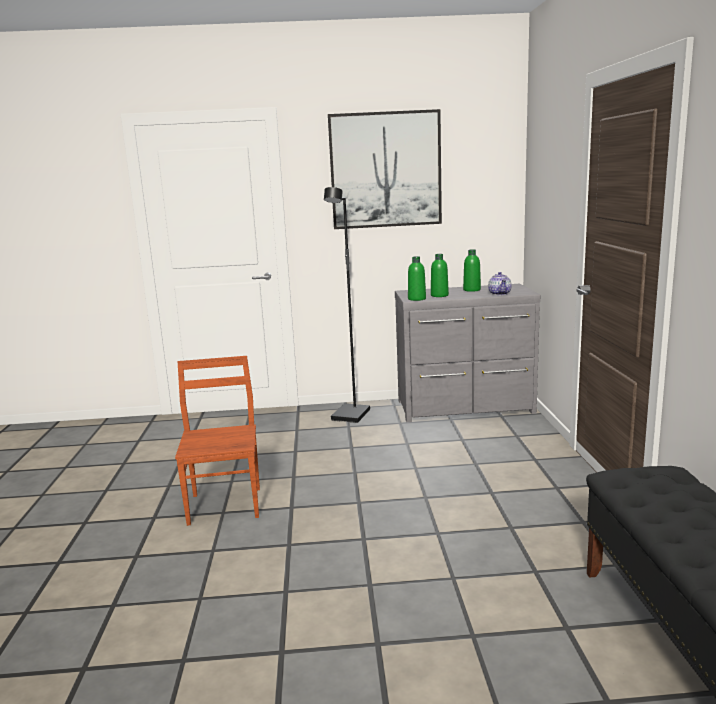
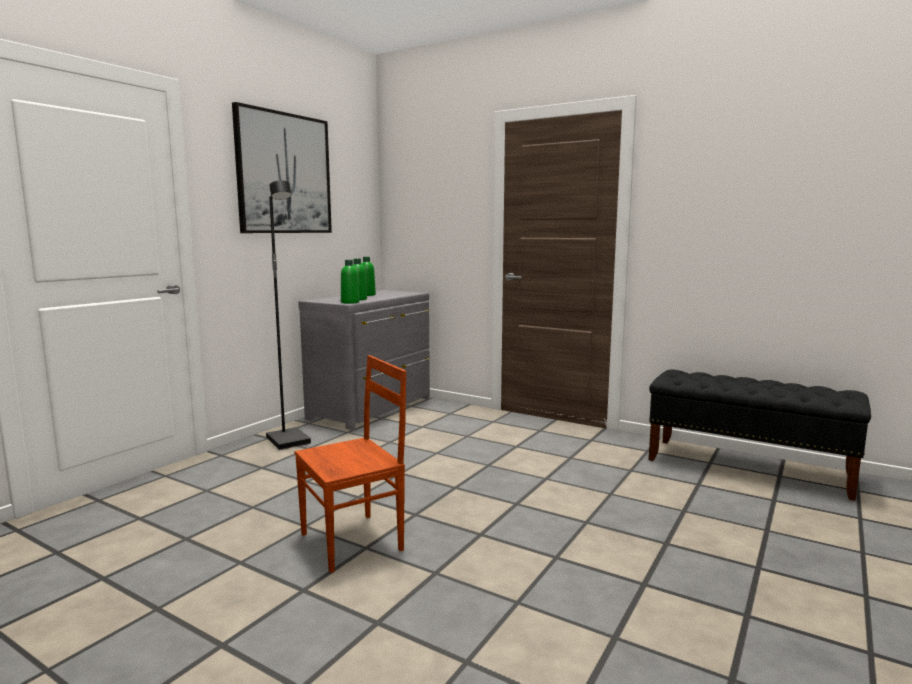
camera: 55 degrees left, 5 degrees down
brown chair [175,356,260,526] -> brown chair turned 120 degrees clockwise [295,355,406,573]
teapot [488,272,512,295] -> none

